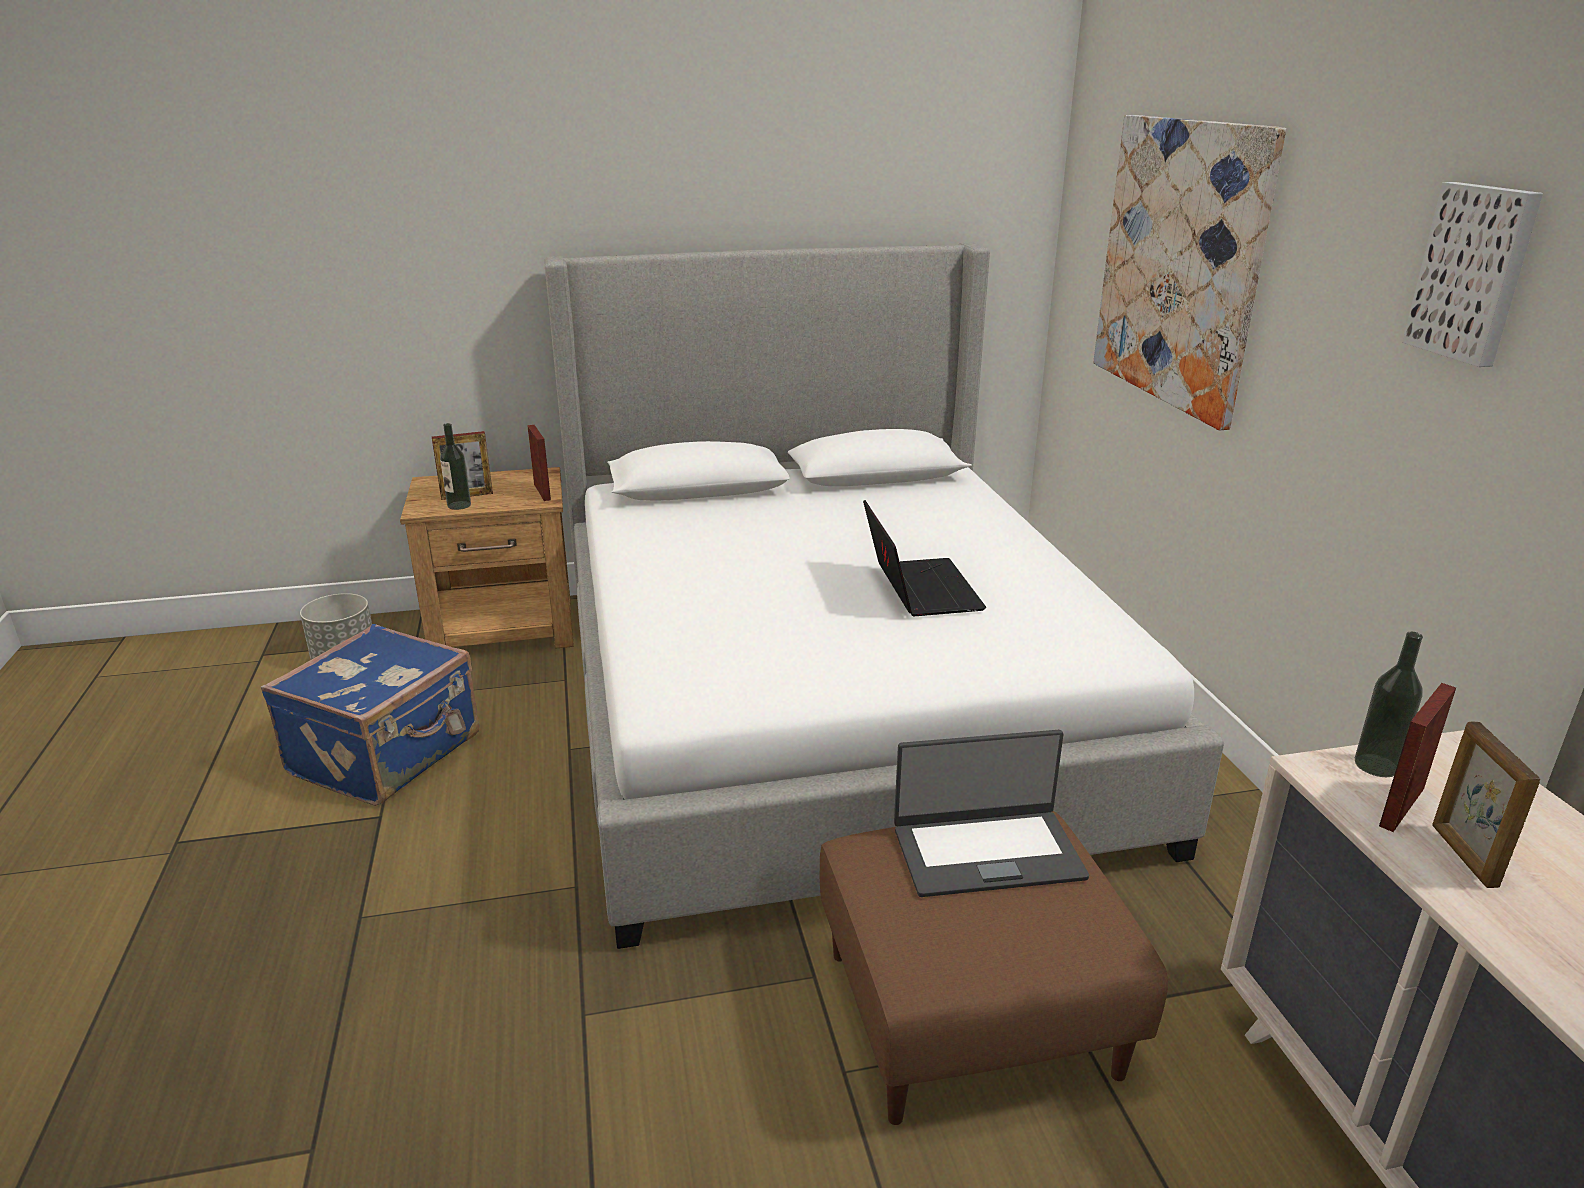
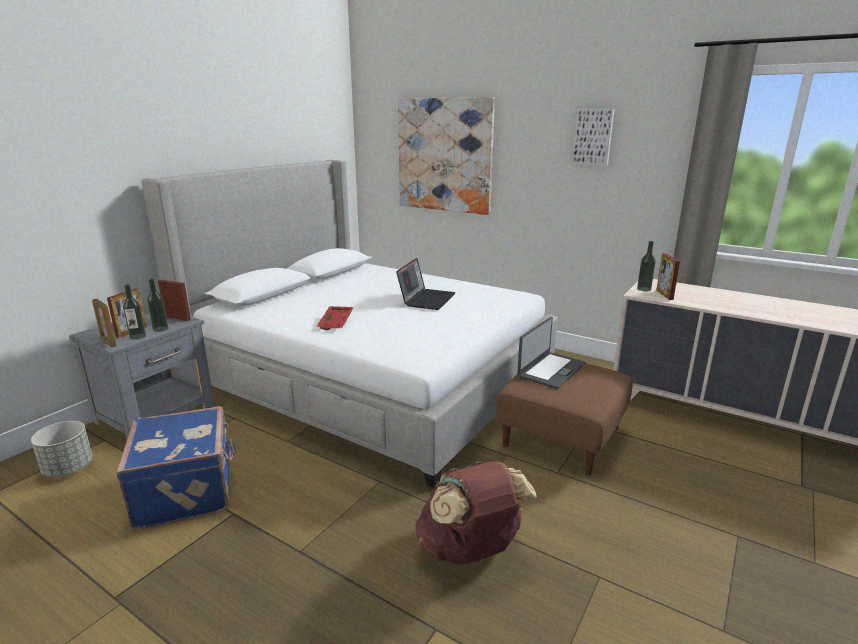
camera: 45 degrees left, 5 degrees down
brown nightstand [400,467,574,649] -> grey nightstand [69,311,214,439]
laptop [863,500,986,616] -> laptop turned 75 degrees clockwise [396,258,456,310]
picture frame [1432,721,1540,888] -> picture frame moved to [92,299,116,347]
none -> bottle [147,278,169,332]
none -> red tray [316,306,354,330]
none -> brown backpack [416,461,537,565]

